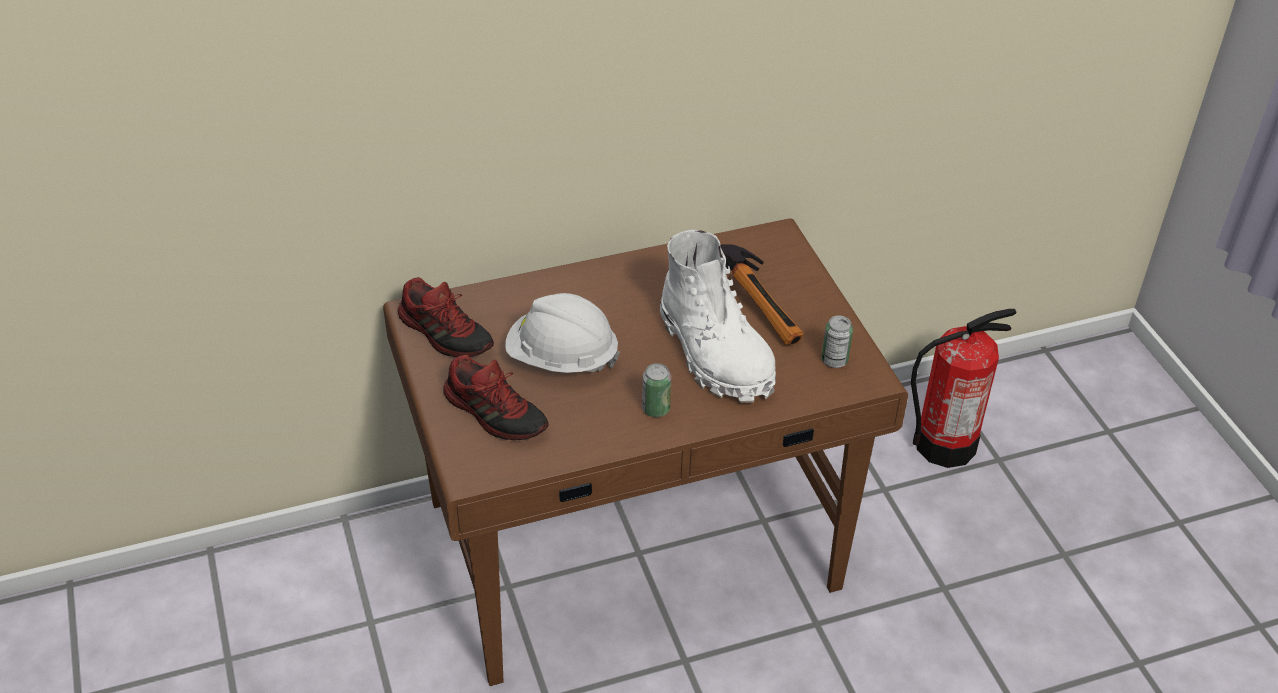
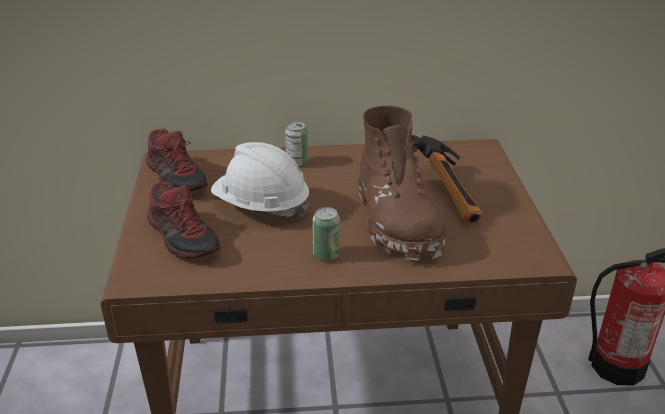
camera: 15 degrees right, 10 degrees down
white boot [660,230,776,403] -> brown boot [358,105,447,261]
can [821,315,853,368] -> can moved to [285,122,308,167]

